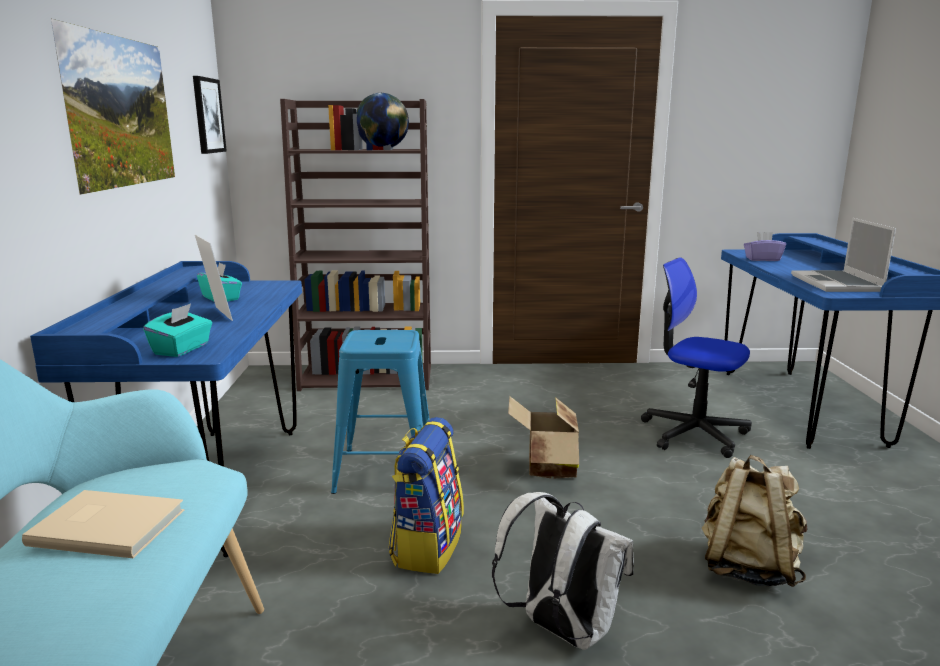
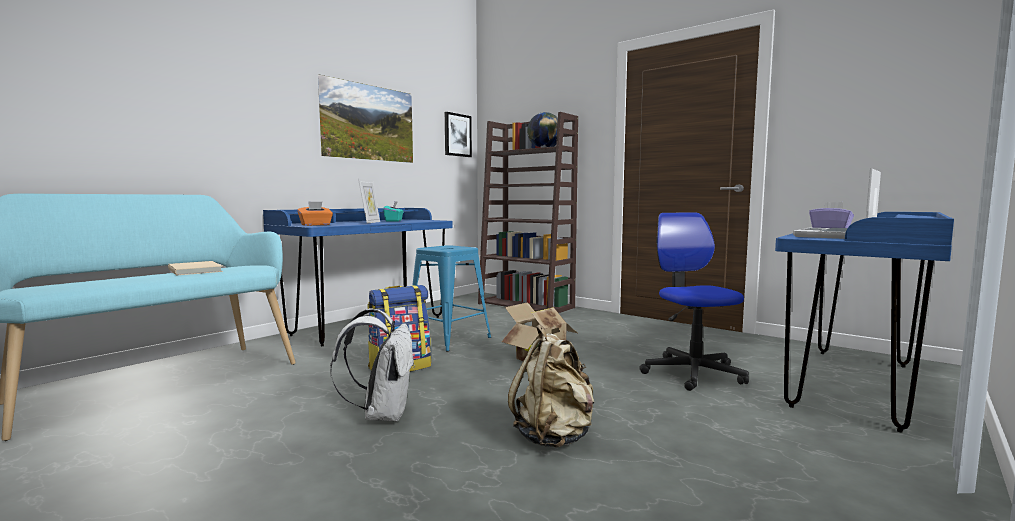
camera: 40 degrees right, 10 degrees down
turquoise tissue box [143,303,212,357] -> orange tissue box [297,201,333,226]

